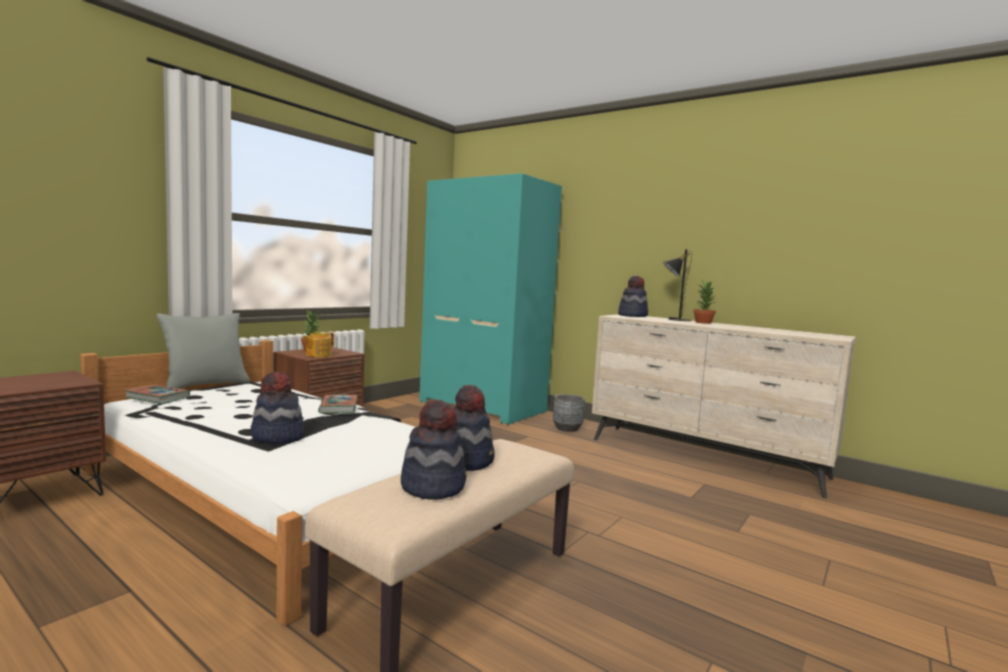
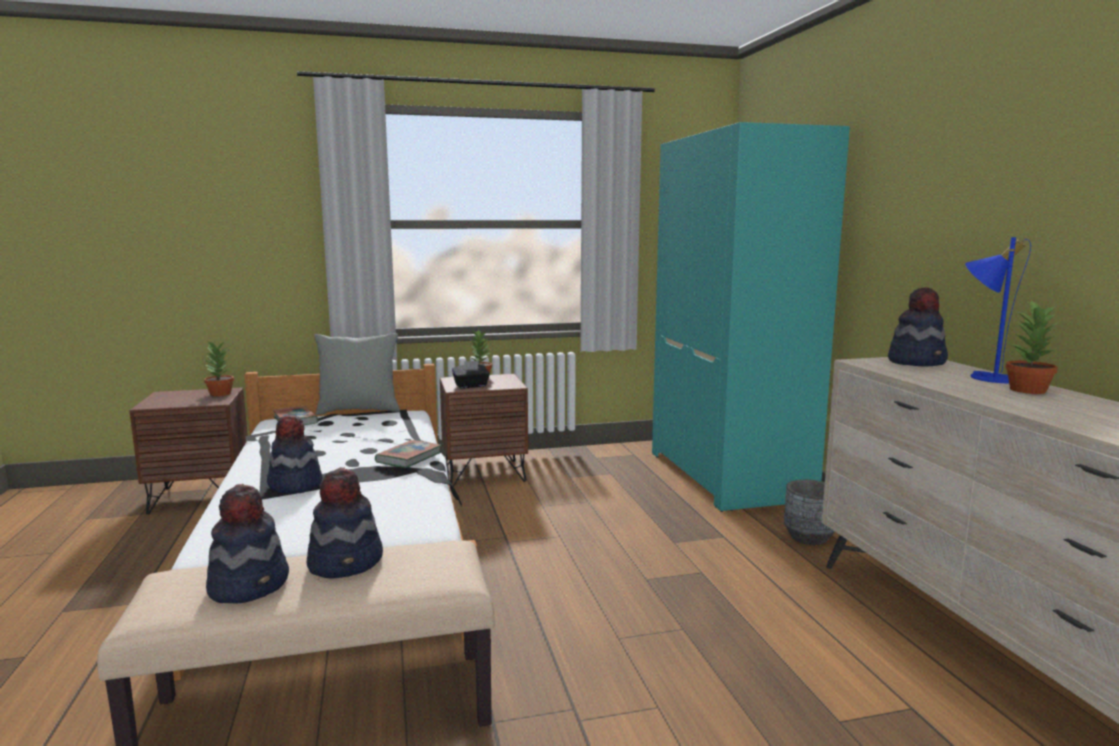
camera: 40 degrees right, 5 degrees up
teapot [302,332,334,357] -> black tissue box [452,361,490,388]
black table lamp [663,249,692,321] -> blue table lamp [965,237,1031,383]
none -> potted plant [204,341,234,396]

